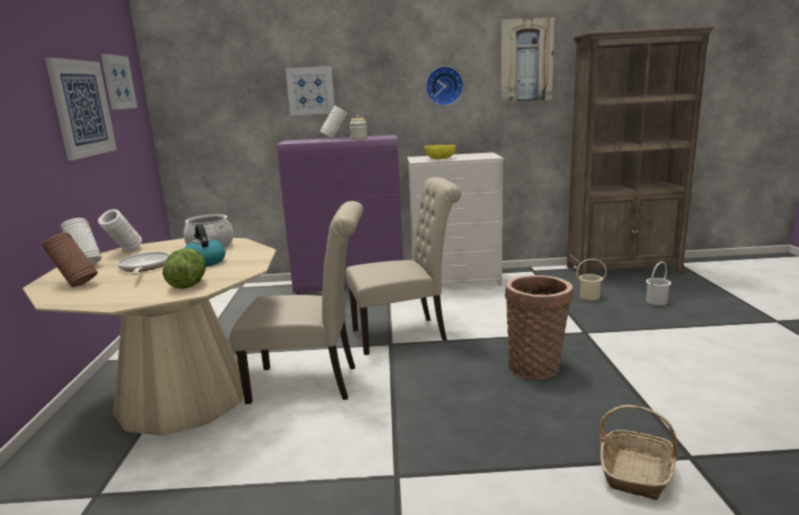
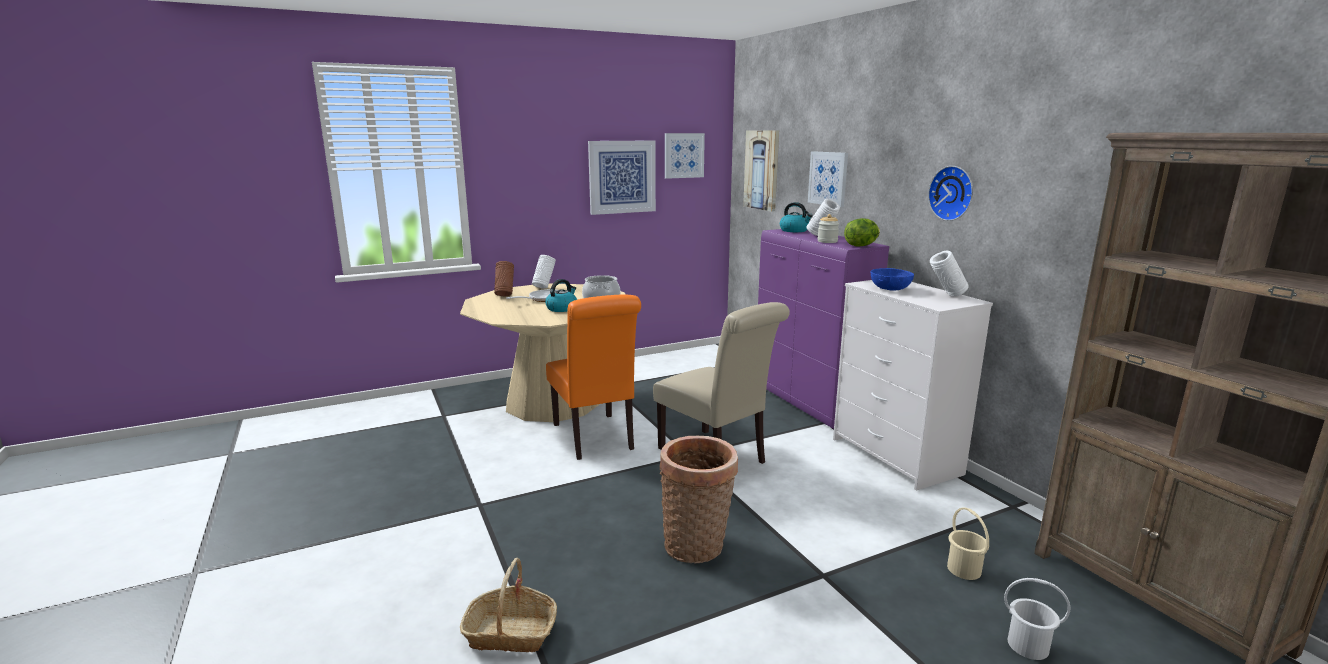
camera: 65 degrees right, 0 degrees up
white vase [98,209,142,251] -> white vase moved to [930,251,969,297]
lettuce [163,248,206,289] -> lettuce moved to [844,218,880,247]
beige chair [230,201,363,404] -> orange chair [546,294,641,460]
yellow bowl [424,145,456,159] -> blue bowl [871,268,914,291]
picture [501,17,555,102] -> picture moved to [743,131,779,212]
none -> kettle [780,202,813,232]

